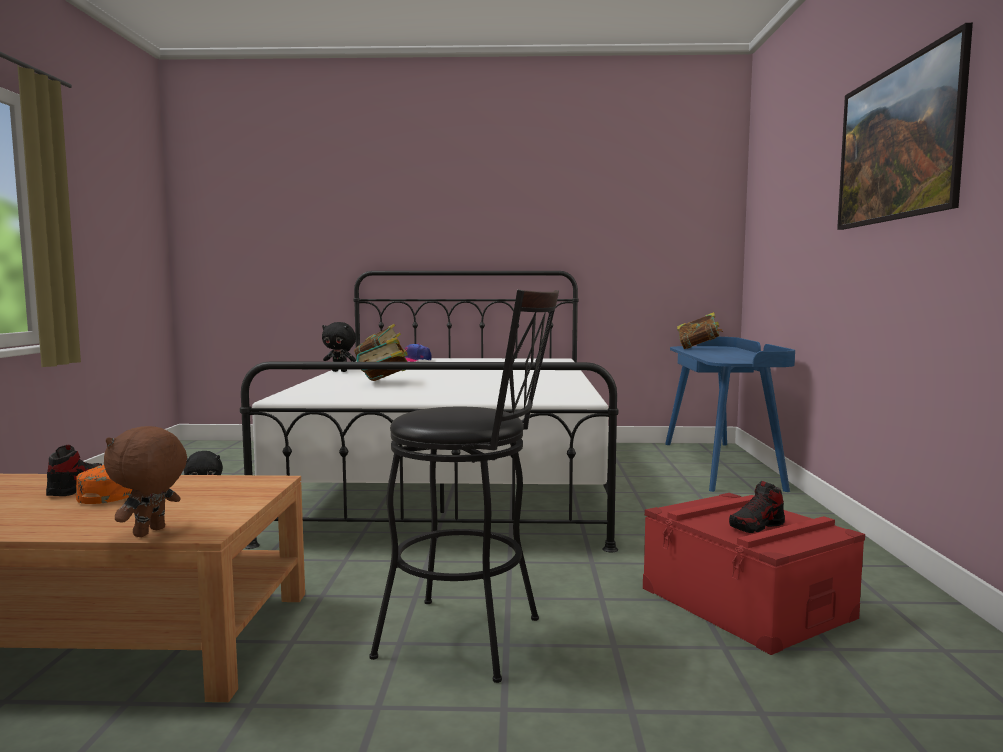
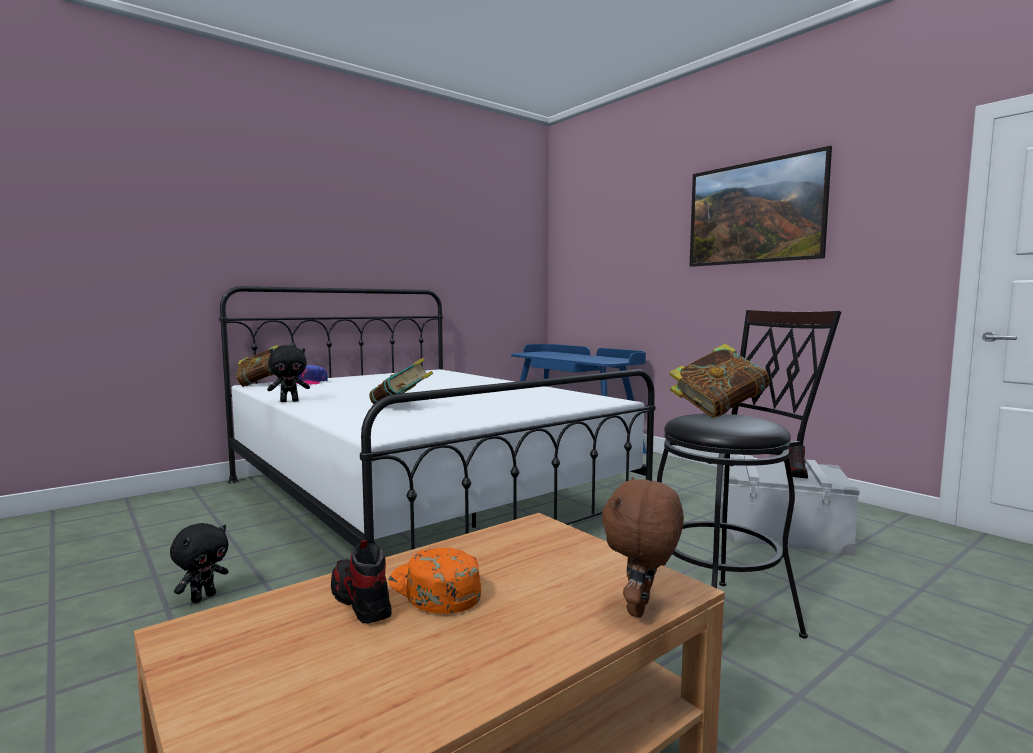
camera: 40 degrees left, 0 degrees up
brown plush toy [104,426,187,537] -> brown plush toy turned 45 degrees clockwise [602,477,684,618]
red storage box [643,493,865,655] -> grey storage box [720,455,860,556]
book [677,312,723,349] -> book moved to [669,344,770,418]

